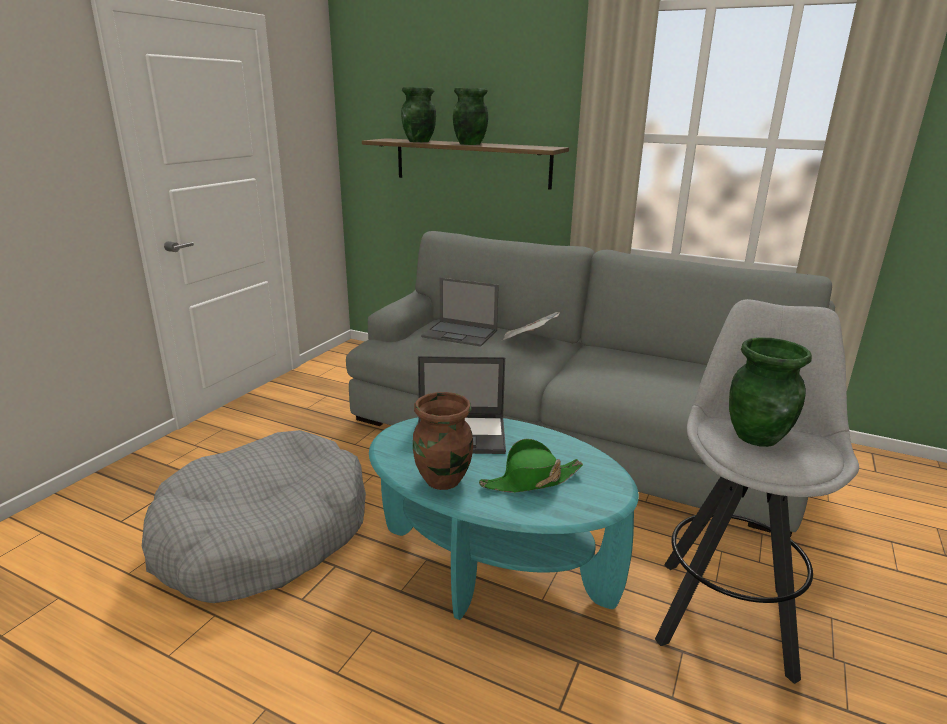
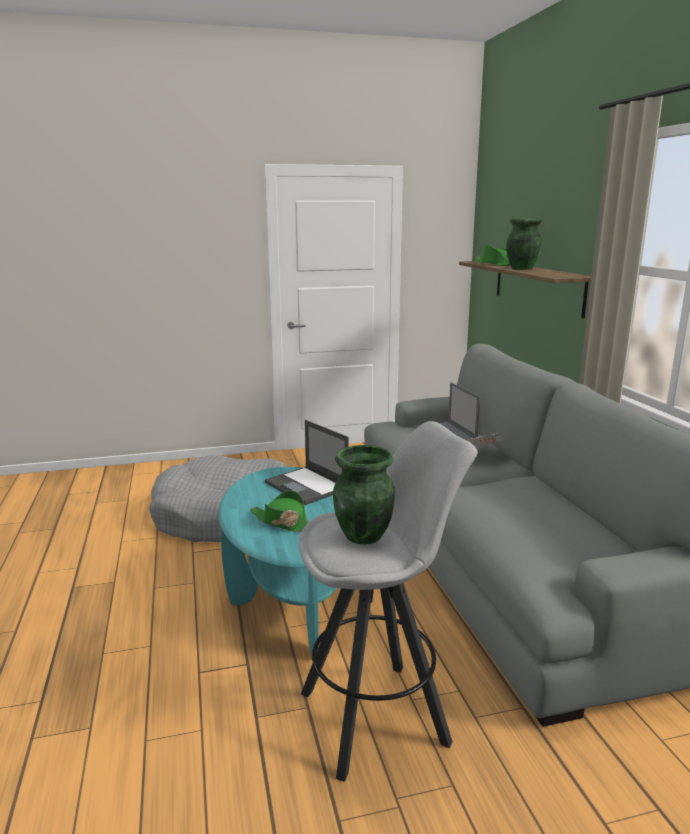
camera: 50 degrees right, 5 degrees down
green vase [401,87,436,142] -> green hat [475,245,511,266]
brown vase [413,392,473,490] -> none

